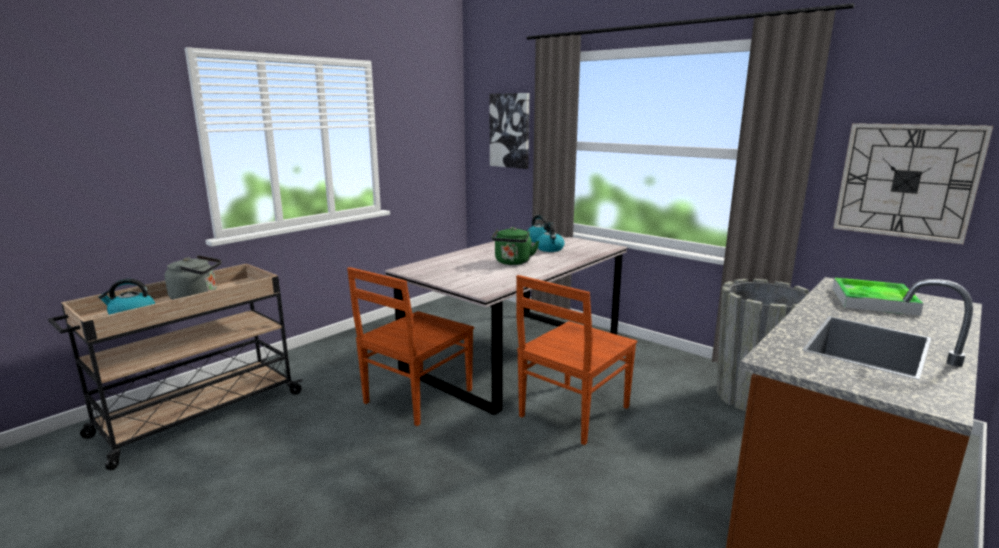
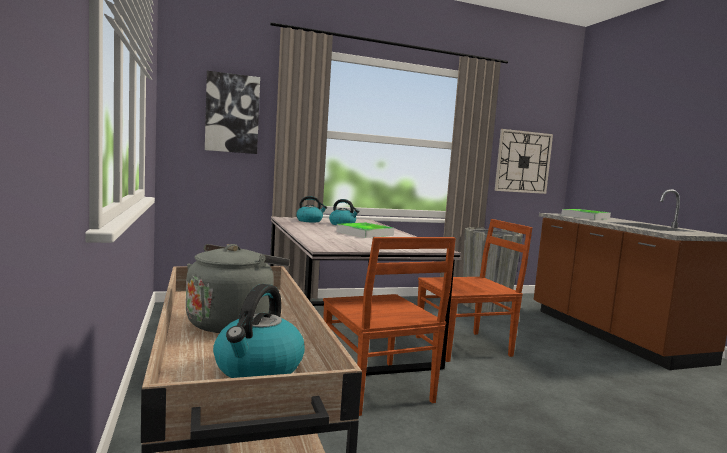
camera: 60 degrees left, 10 degrees down
green kettle [492,227,539,265] -> tray [336,223,394,238]
brown chair [516,275,637,445] -> brown chair turned 90 degrees counterclockwise [416,219,532,362]

